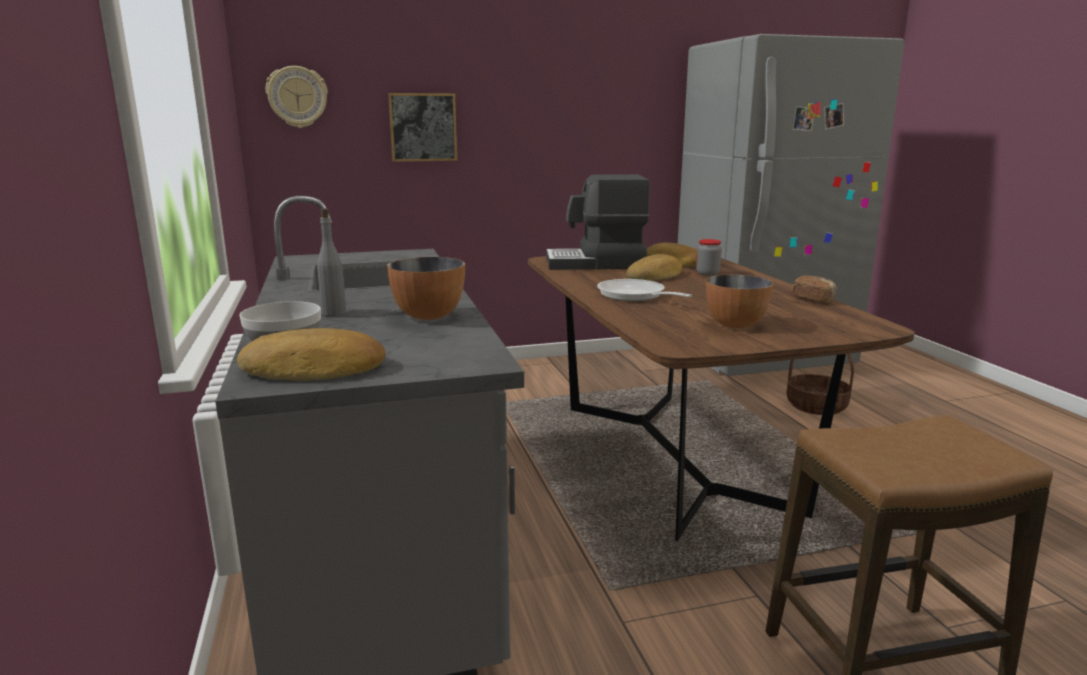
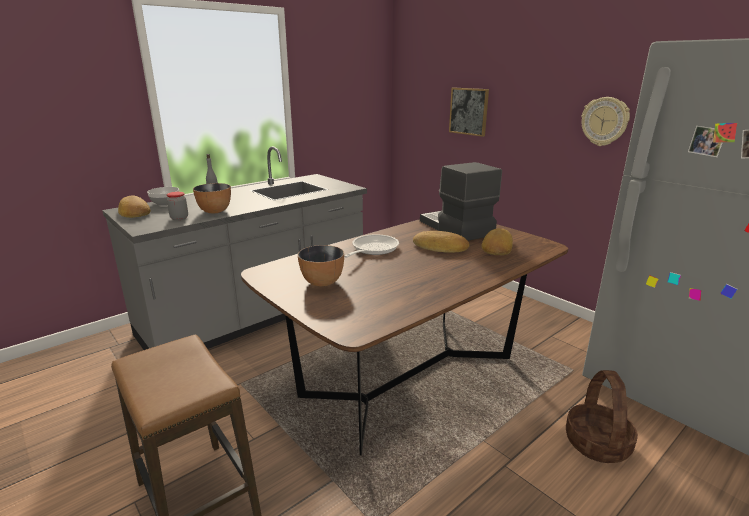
camera: 65 degrees right, 5 degrees up
wall clock [266,66,328,128] -> wall clock moved to [582,97,630,146]
jar [696,239,722,276] -> jar moved to [167,192,188,220]
bread [792,275,837,303] -> none

